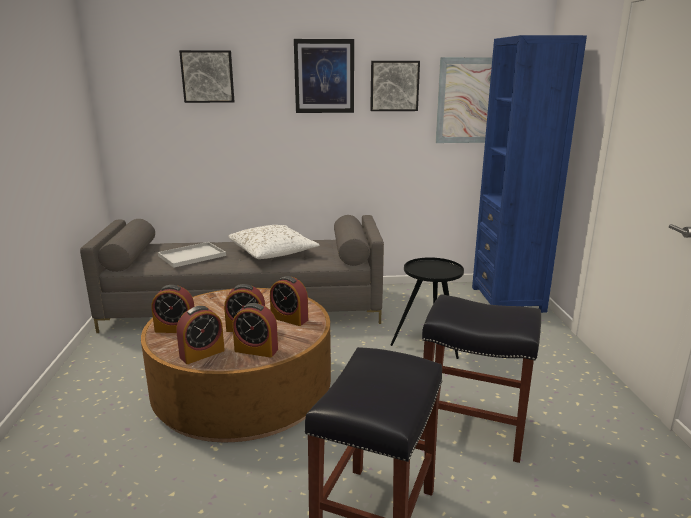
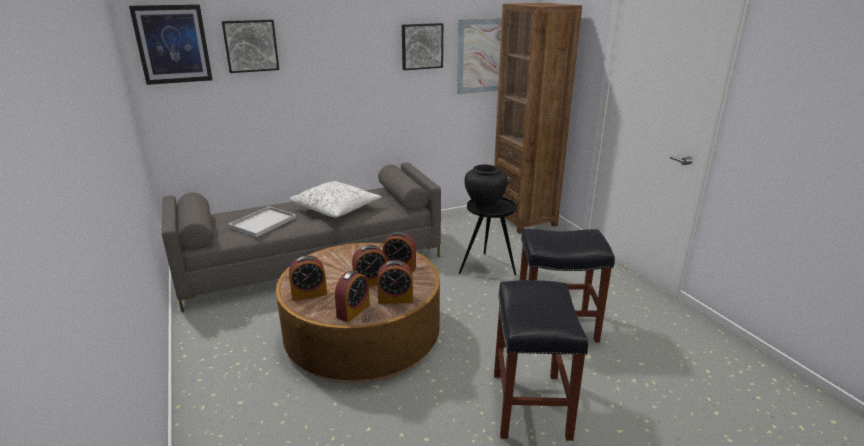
camera: 20 degrees left, 5 degrees up
picture [294,39,354,113] -> picture moved to [129,4,213,85]
blue bookcase [472,35,587,313] -> brown bookcase [494,3,582,234]
none -> black vase [464,165,508,210]

